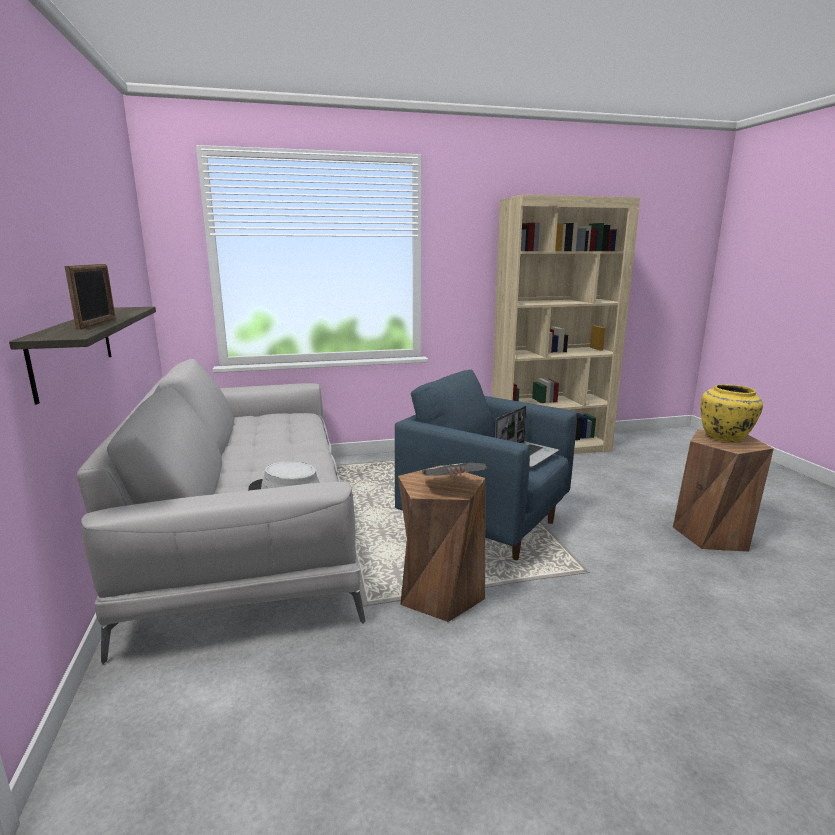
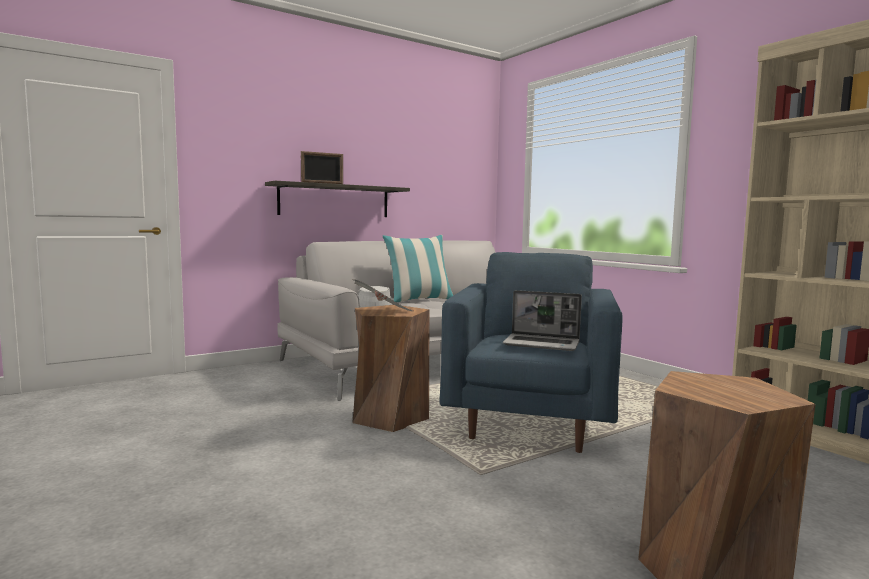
camera: 70 degrees right, 10 degrees down
yellow vase [700,384,763,442] -> none
none -> pillow [383,235,453,302]

